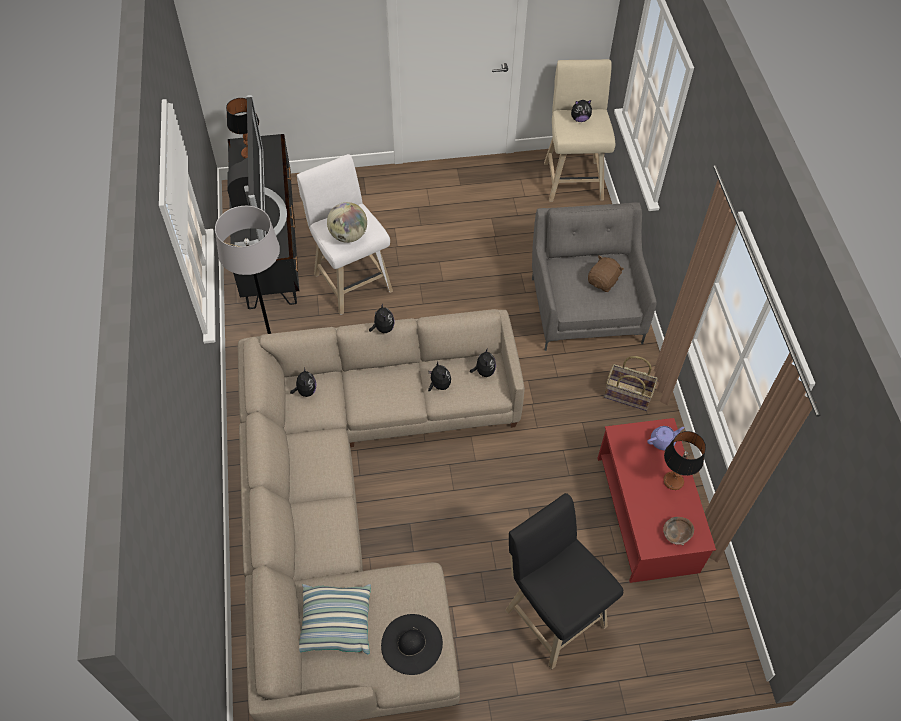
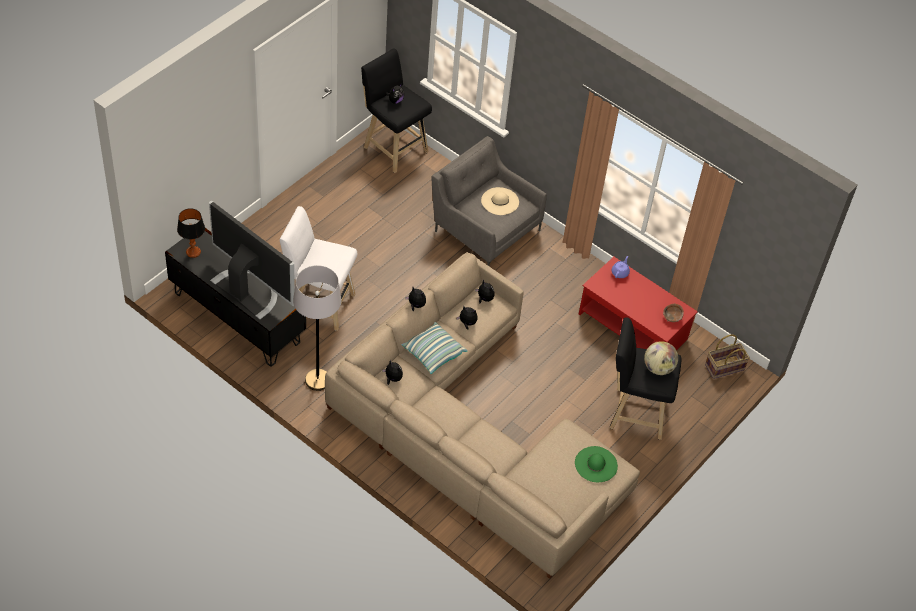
camera: 45 degrees left, 5 degrees down
pillow [299,584,371,655] -> pillow moved to [401,322,467,374]
globe [327,202,367,243] -> globe moved to [644,341,678,375]
black hat [381,614,443,675] -> green hat [575,446,618,482]
beige stool [544,59,615,202] -> black stool [361,49,432,173]
brown plush toy [588,255,624,292] -> beige hat [481,187,519,215]
basket [603,356,658,411] -> basket moved to [705,334,750,379]
table lamp [664,431,706,490] -> none

